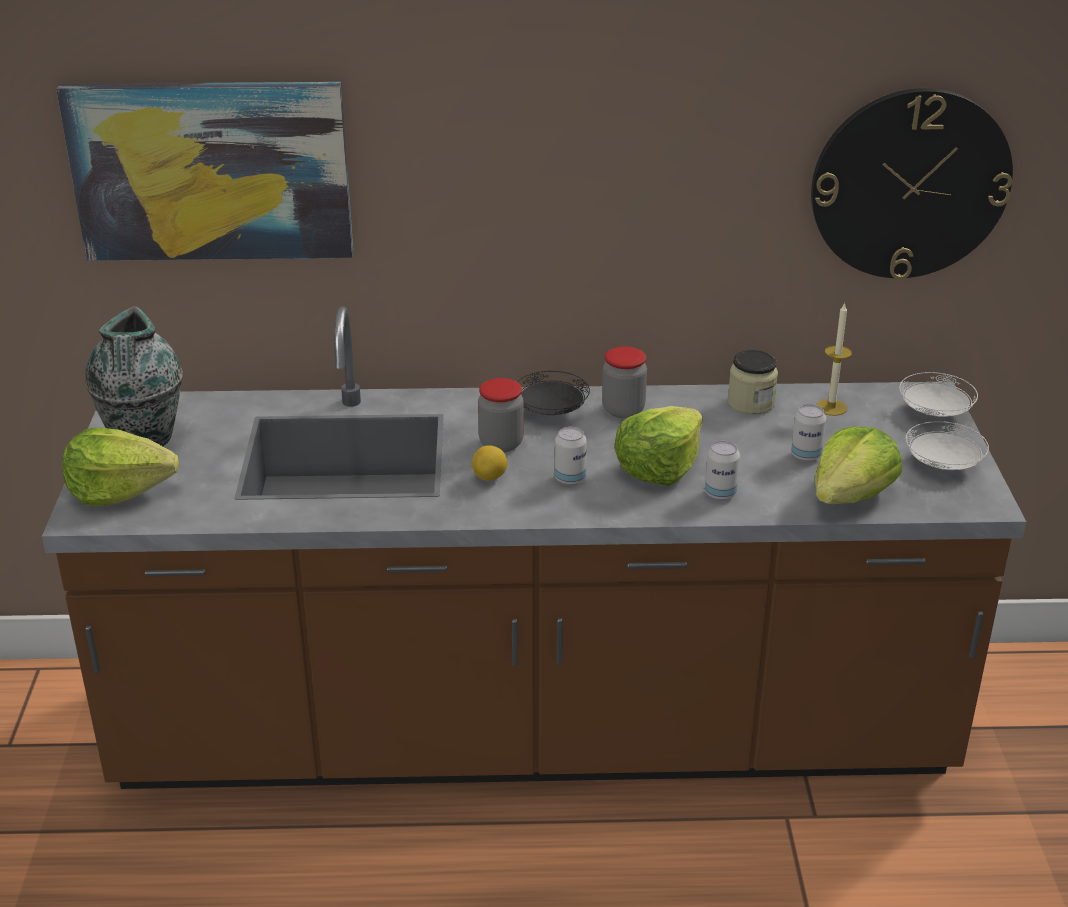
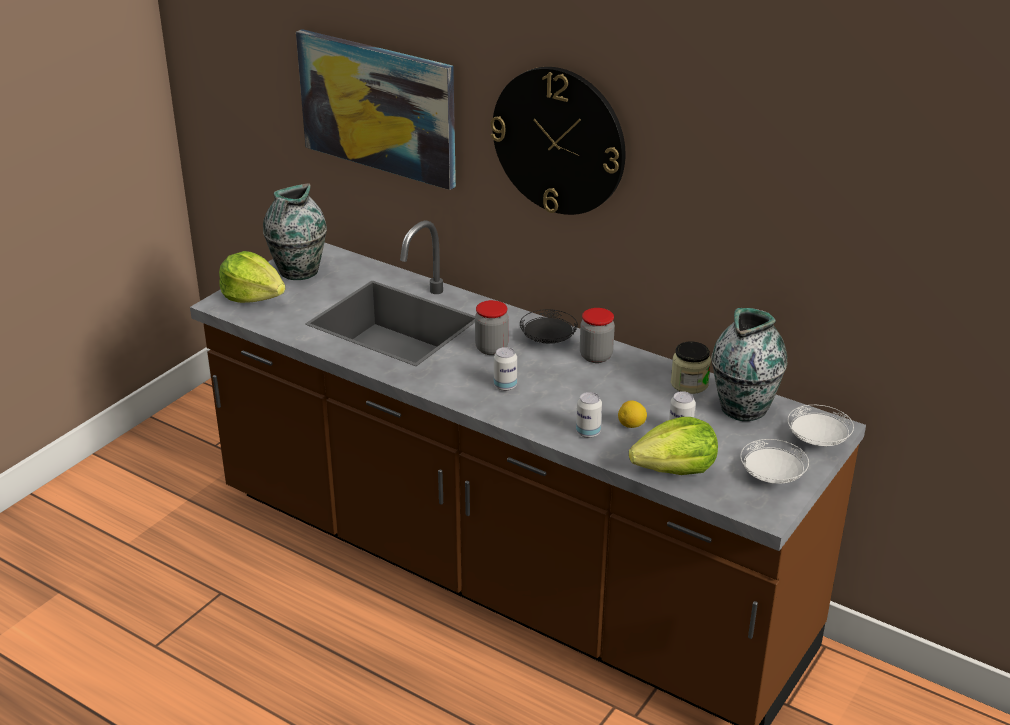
camera: 35 degrees right, 0 degrees up
lemon [472,445,507,481] -> lemon moved to [618,401,647,428]
lettuce [615,406,703,486] -> none
wall clock [811,88,1013,280] -> wall clock moved to [491,67,626,215]
candle [816,302,852,416] -> vase [711,308,788,421]

